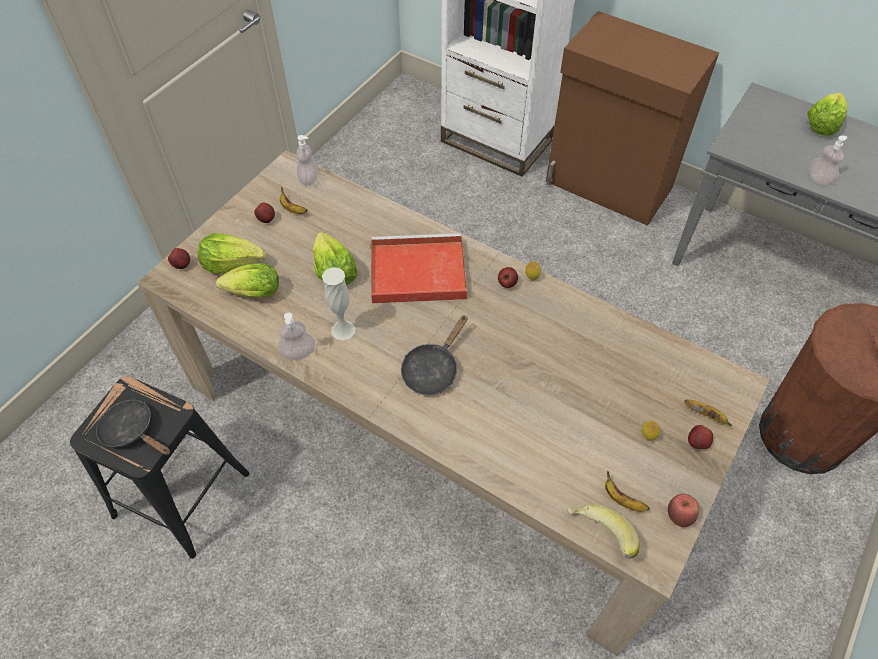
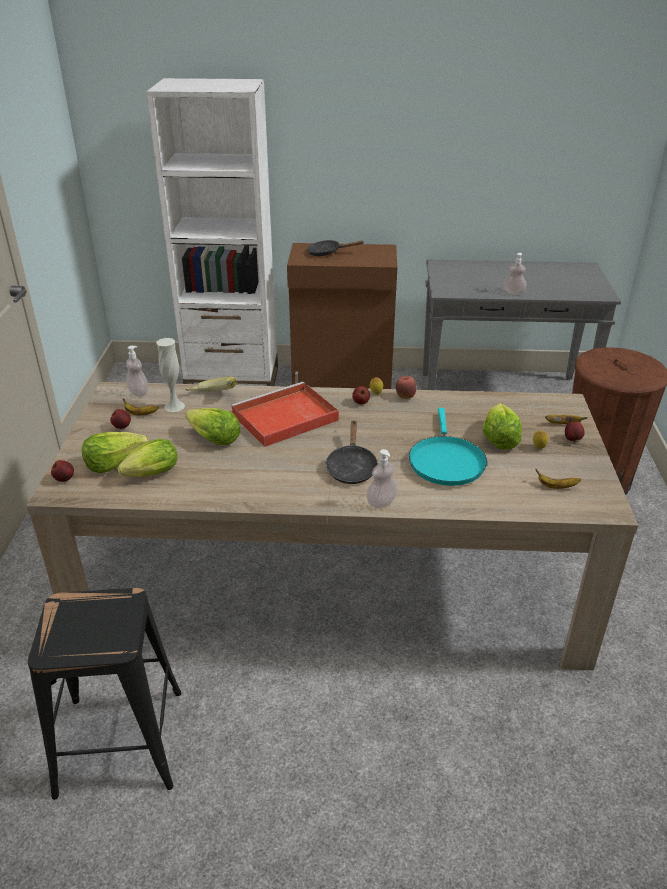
camera: 30 degrees left, 20 degrees down
black frying pan [96,400,170,455] -> black frying pan moved to [307,240,365,256]
soap dispenser [278,313,315,360] -> soap dispenser moved to [367,449,398,508]
white vase [322,268,355,340] -> white vase moved to [156,338,185,412]
banana [567,503,640,559] -> banana moved to [185,377,237,392]
apple [668,494,699,527] -> apple moved to [396,376,417,399]
lettuce [807,93,847,136] -> lettuce moved to [483,403,522,450]
none -> turquoise frying pan [409,408,487,486]

